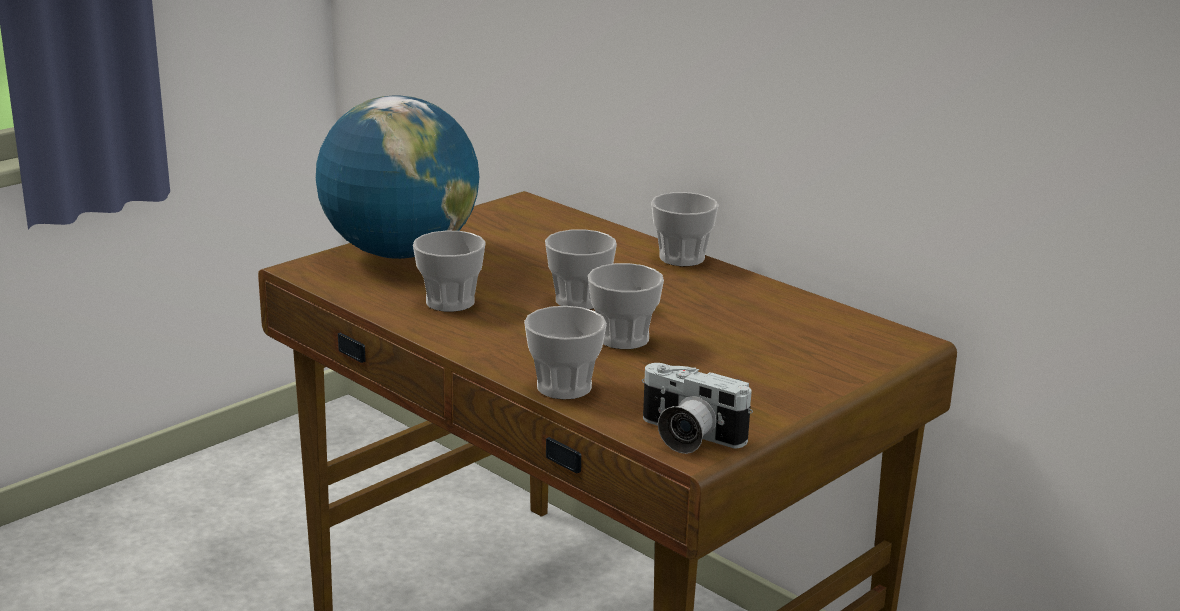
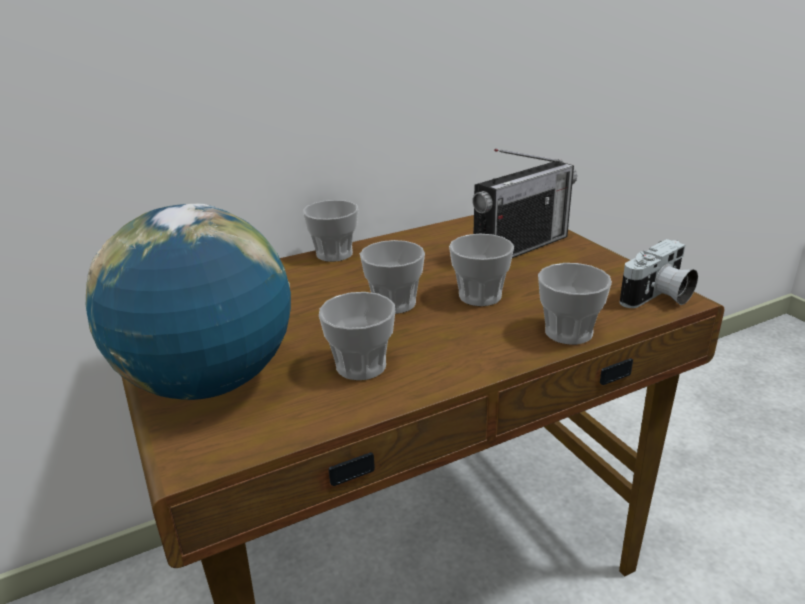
camera: 70 degrees left, 5 degrees up
none -> radio [472,149,577,258]

